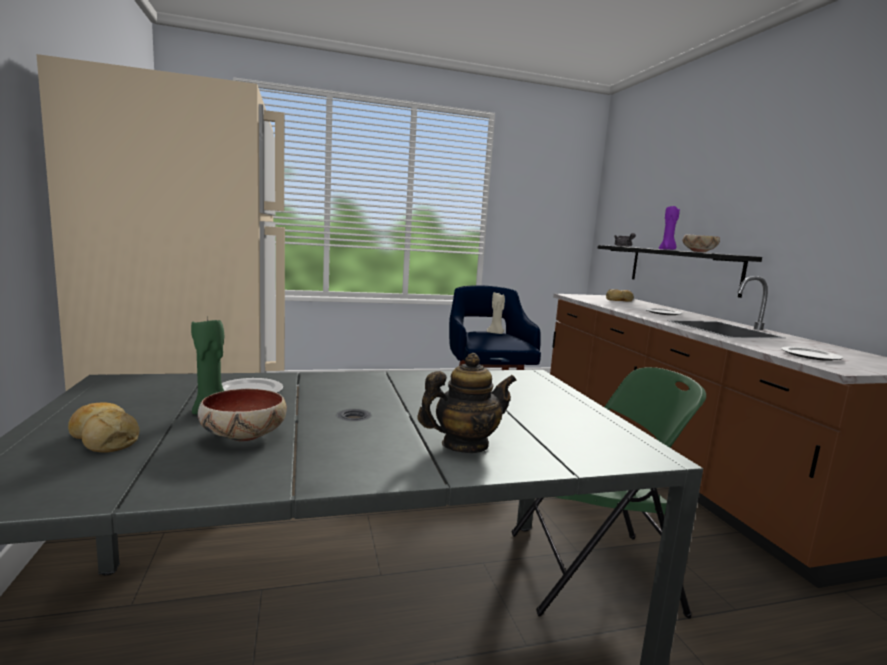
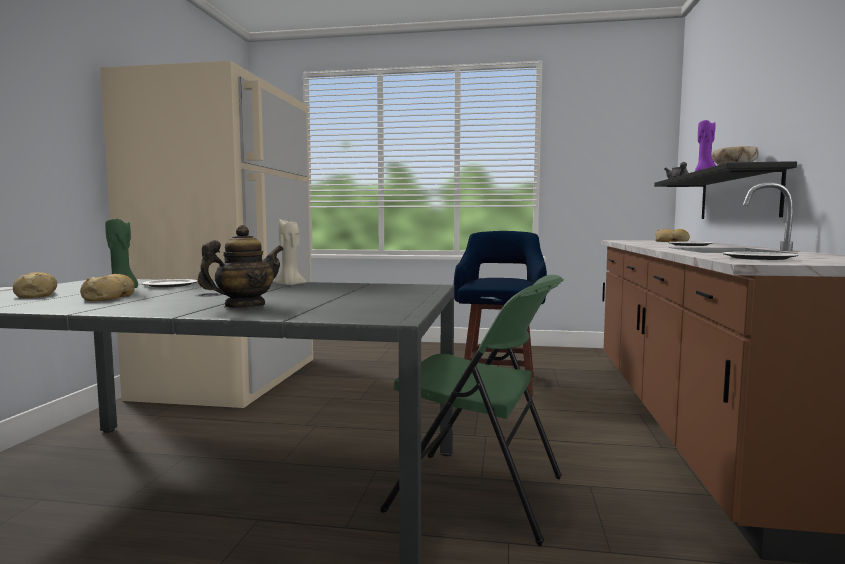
camera: 25 degrees right, 5 degrees down
bowl [198,388,287,442] -> bread [80,274,135,301]
teapot [417,353,517,453] -> teapot turned 45 degrees counterclockwise [198,225,283,308]
beige candle [487,291,505,334] -> beige candle moved to [275,219,307,285]

